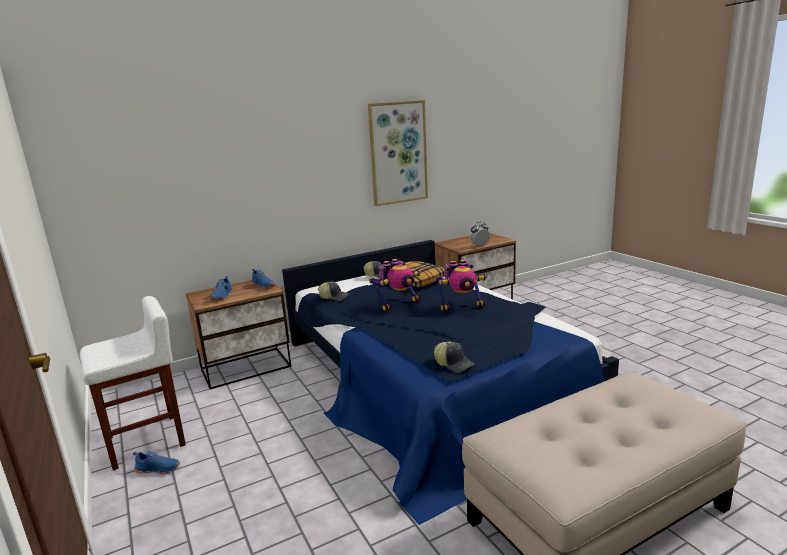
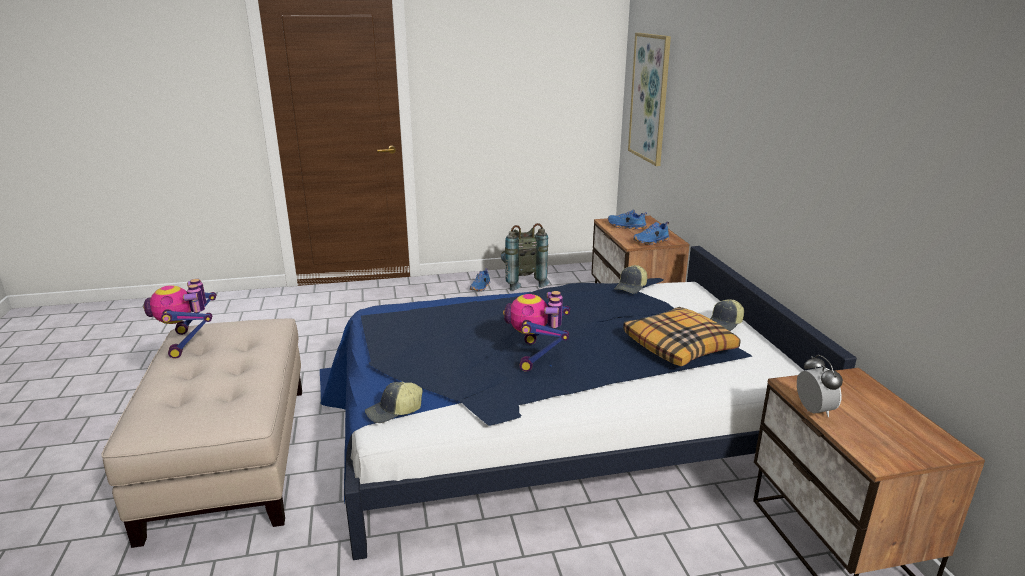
camera: 105 degrees right, 5 degrees up
white stool [80,296,186,470] -> grey backpack [501,223,550,291]
picture [368,100,428,206] -> picture moved to [628,33,671,166]
toy robot [369,259,421,312] -> toy robot moved to [143,279,216,359]
cap [434,342,474,373] -> cap moved to [365,382,423,423]

